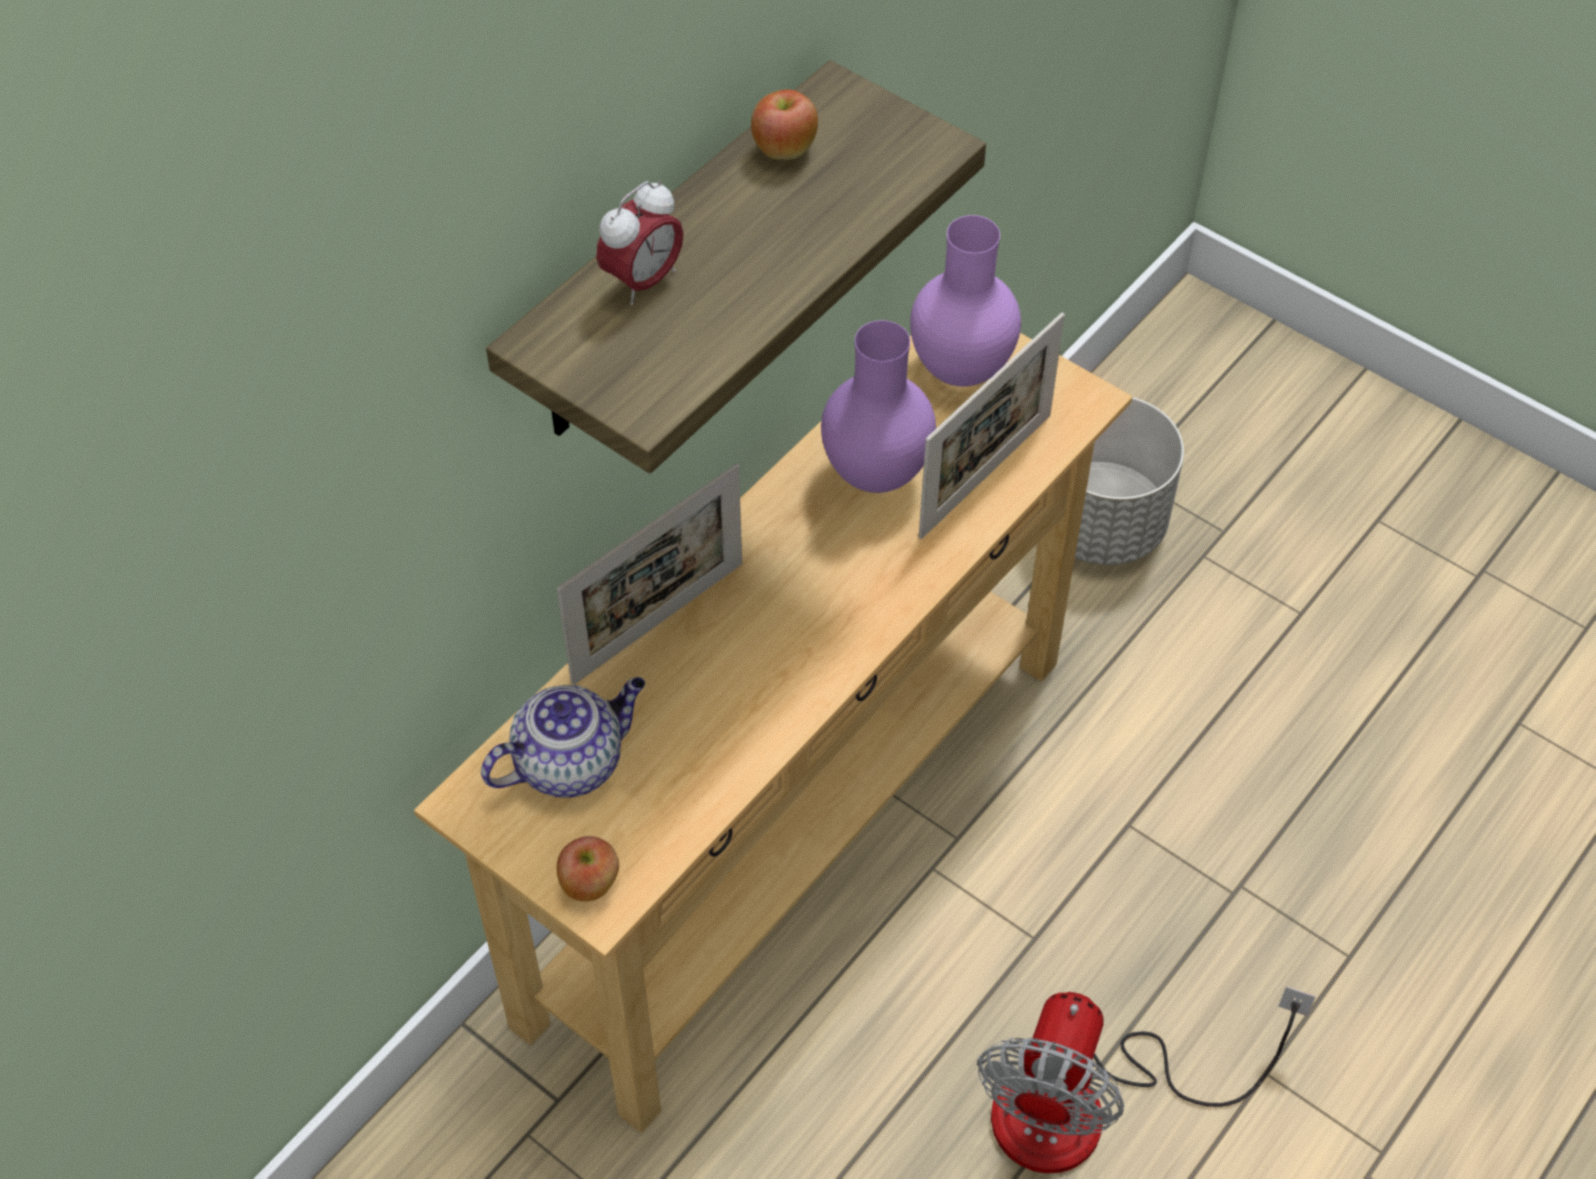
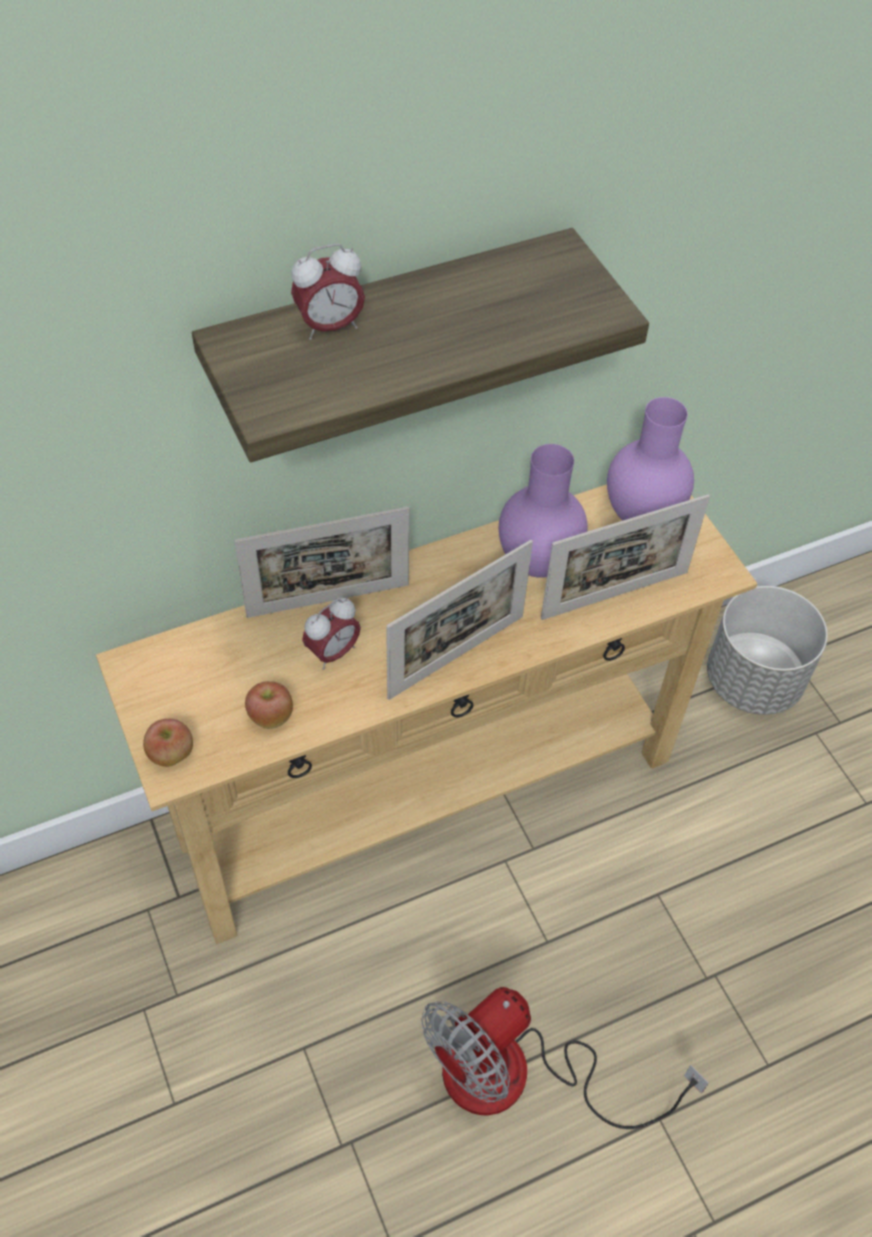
camera: 25 degrees right, 0 degrees up
teapot [481,677,645,798] -> none
apple [751,89,818,160] -> apple moved to [245,681,293,729]
none -> alarm clock [302,597,361,670]
none -> picture frame [386,540,533,700]

